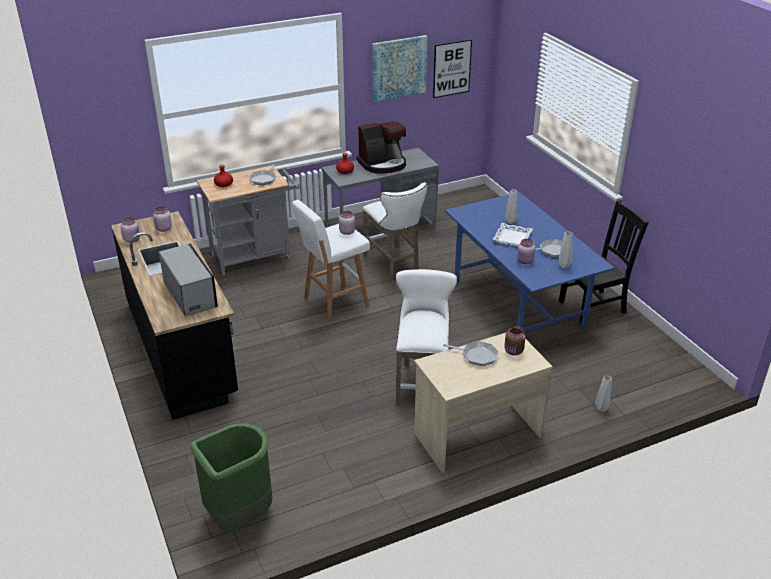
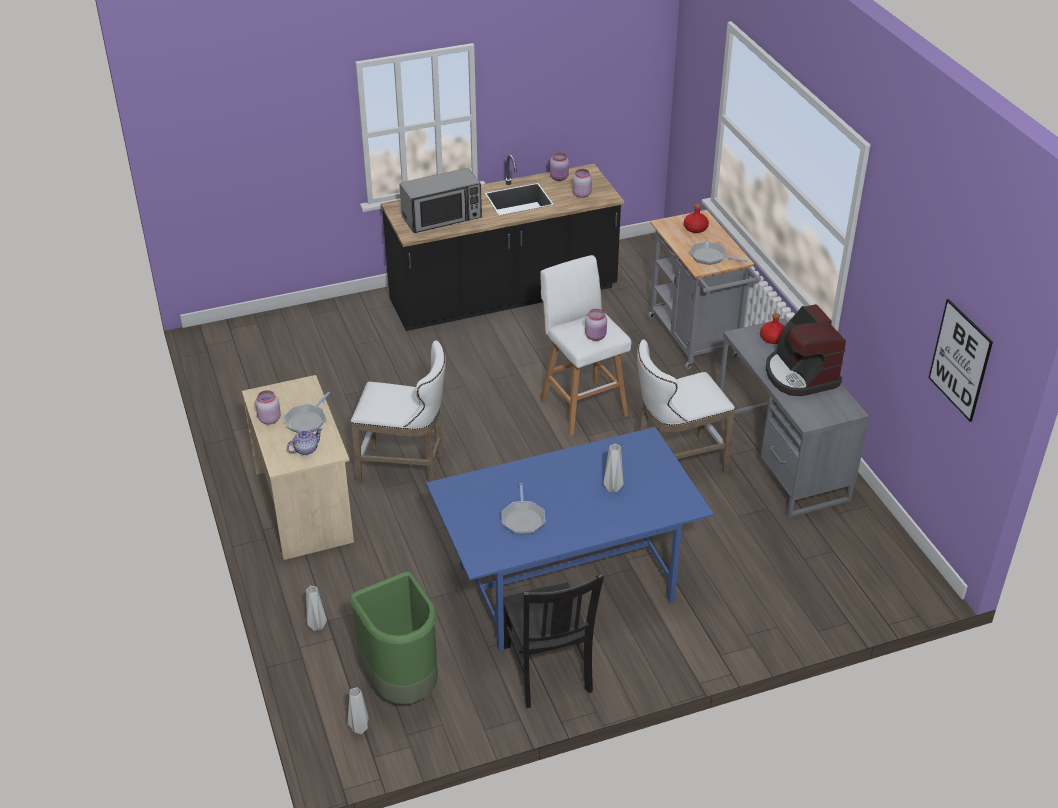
camera: 95 degrees right, 5 degrees up
green trash can [190,423,273,534] -> green trash can moved to [350,571,438,704]
picture [372,35,427,102] -> none
white tray [492,223,533,246] -> none
brown jar [504,326,525,356] -> teapot [287,428,323,455]
pink jar [517,239,535,264] -> pink jar moved to [255,390,281,425]
grey vase [559,231,572,268] -> grey vase moved to [348,687,368,734]

